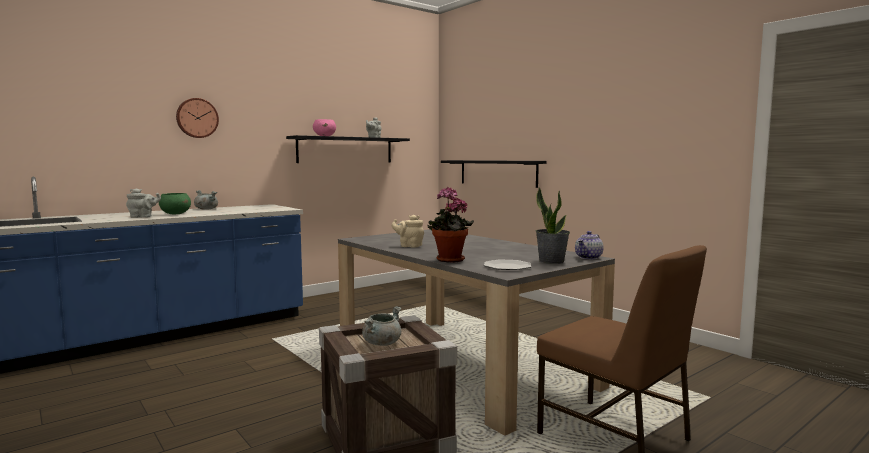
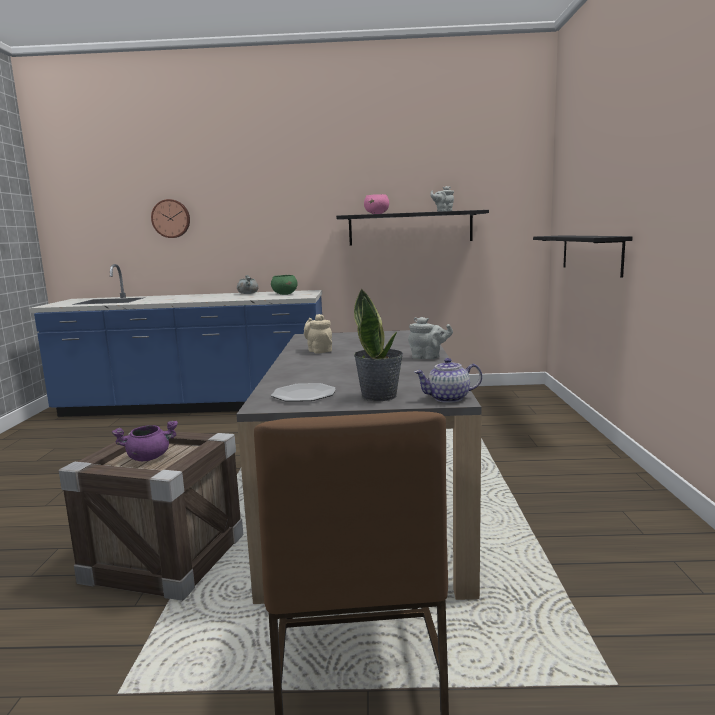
camera: 40 degrees right, 5 degrees up
grey teapot [126,188,161,218] -> grey teapot moved to [408,317,453,359]
green bowl [159,193,191,214] -> green bowl moved to [271,275,298,295]
wall clock [176,98,219,138] -> wall clock moved to [151,199,190,238]
grey cooking pot [362,306,401,346] -> purple cooking pot [112,421,178,461]
potted plant [428,187,474,263] -> none

